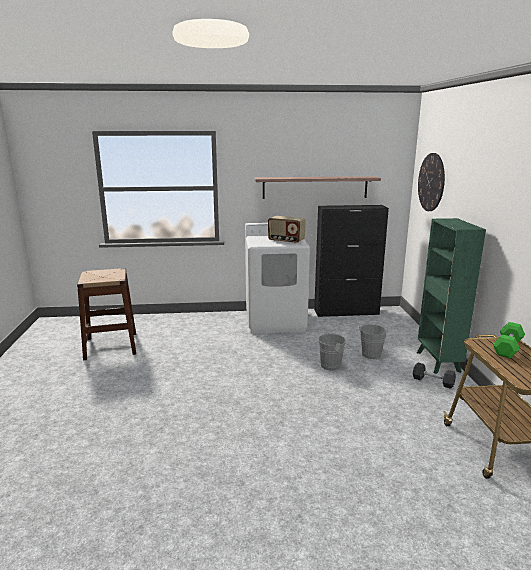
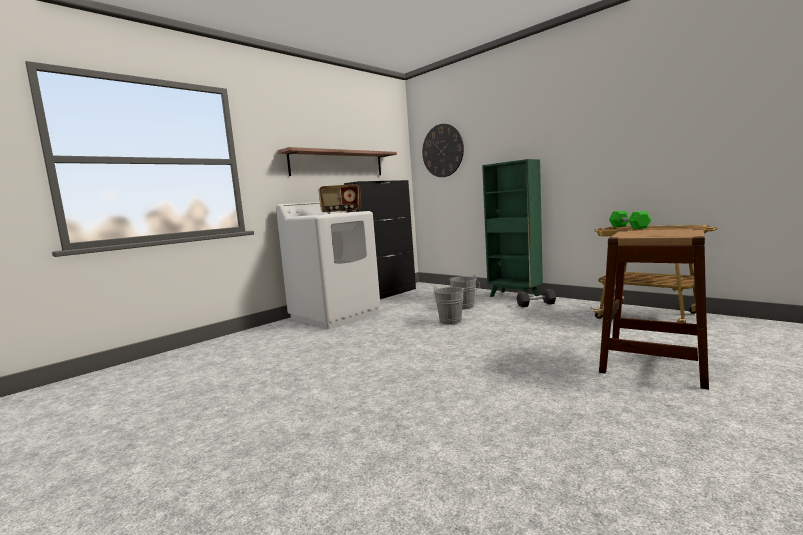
camera: 40 degrees left, 10 degrees down
brown stool [77,268,136,360] -> brown stool moved to [599,229,709,390]

